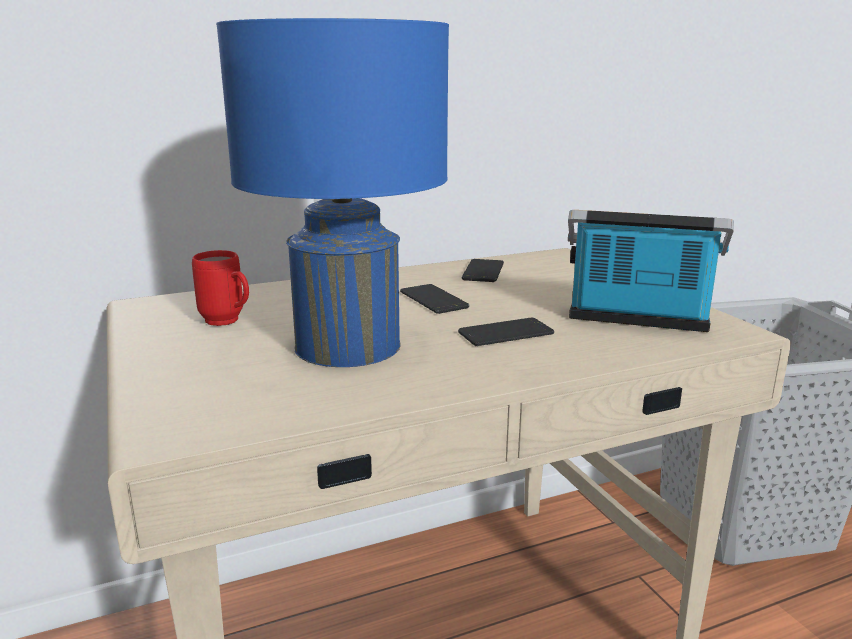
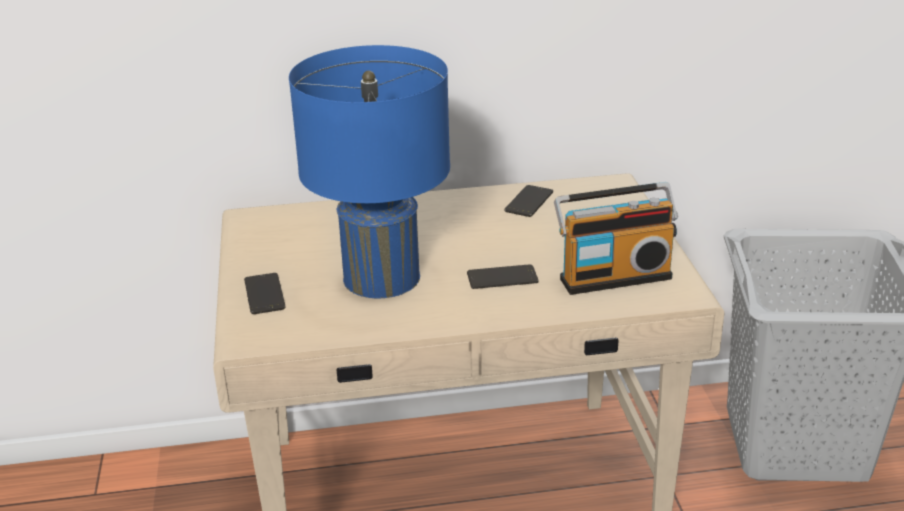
camera: 15 degrees right, 10 degrees up
red mug [192,250,249,326] -> none
phone [400,284,469,314] -> phone moved to [244,273,286,314]
radio [568,210,734,332] -> radio turned 135 degrees clockwise [554,182,678,295]

